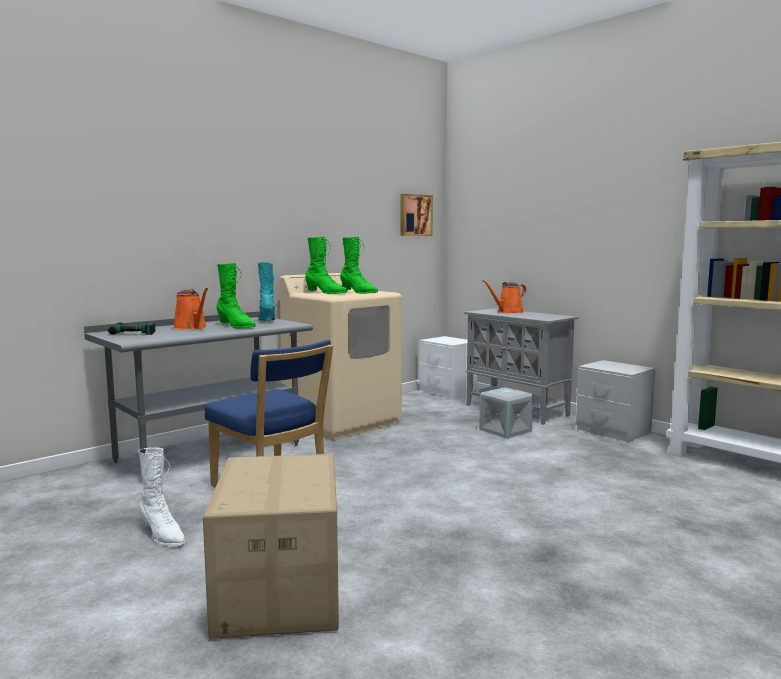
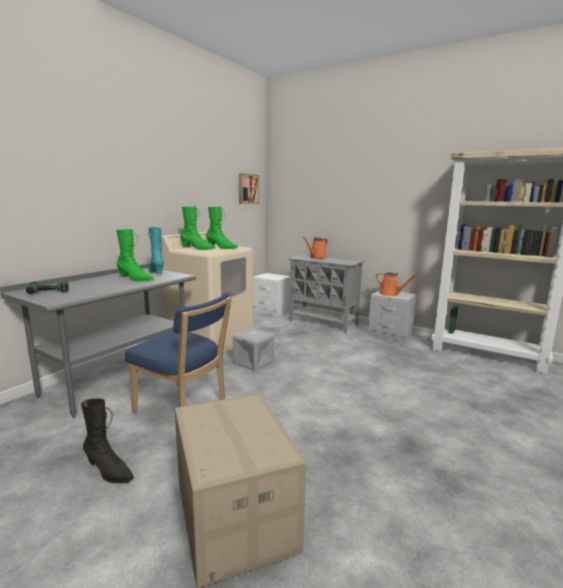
camera: 15 degrees left, 5 degrees up
white boot [138,447,185,547] -> black boot [81,398,134,483]
orange watering can [173,288,208,330] -> orange watering can moved to [376,272,418,296]
grey storage box [479,387,534,439] -> grey storage box moved to [233,328,275,372]

